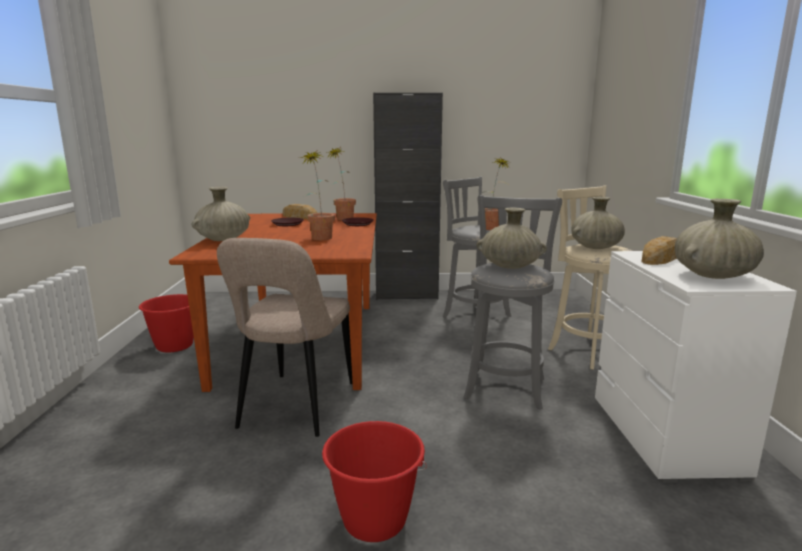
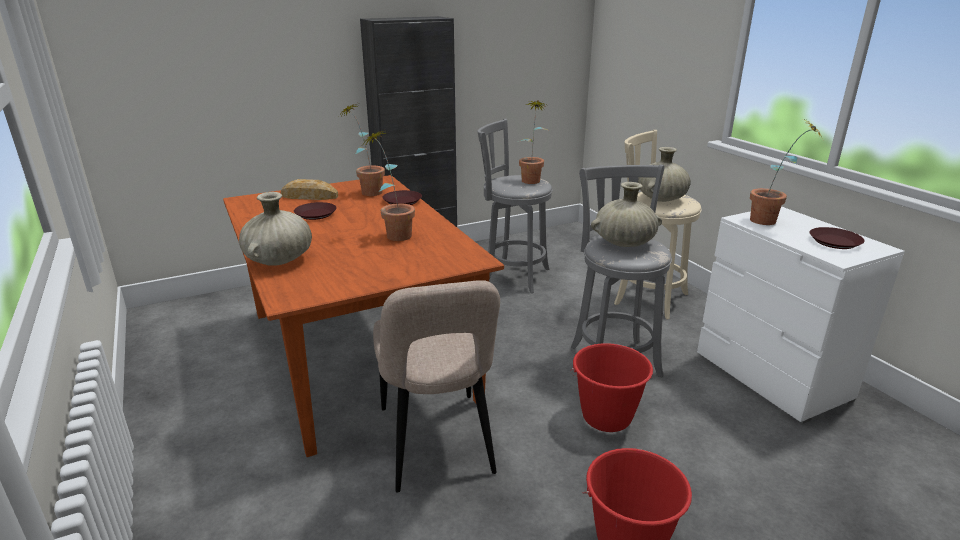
camera: 25 degrees left, 10 degrees up
red bucket [139,294,194,352] -> red bucket moved to [570,343,653,432]
bread [642,236,677,265] -> potted plant [750,119,822,225]
beige vase [675,199,764,279] -> brown plate [810,227,865,249]

